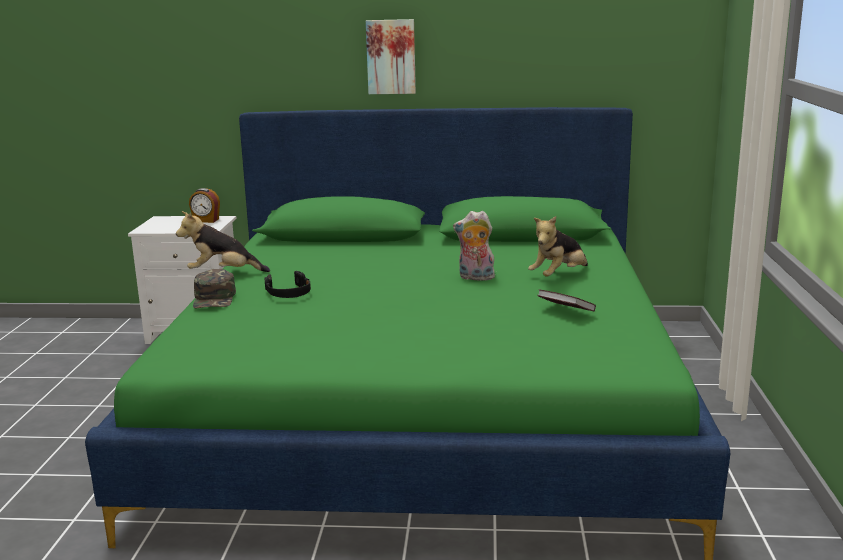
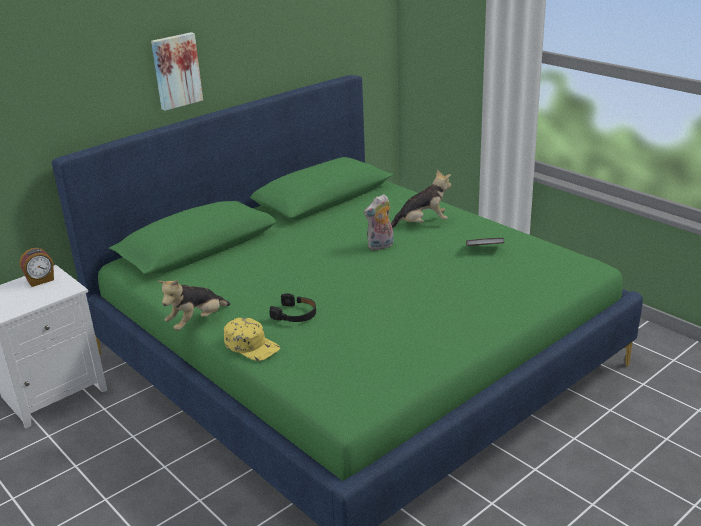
camera: 45 degrees left, 10 degrees up
green cap [193,269,236,308] -> yellow cap [224,318,280,361]
plush toy [528,216,588,277] -> plush toy turned 105 degrees counterclockwise [391,170,452,228]

